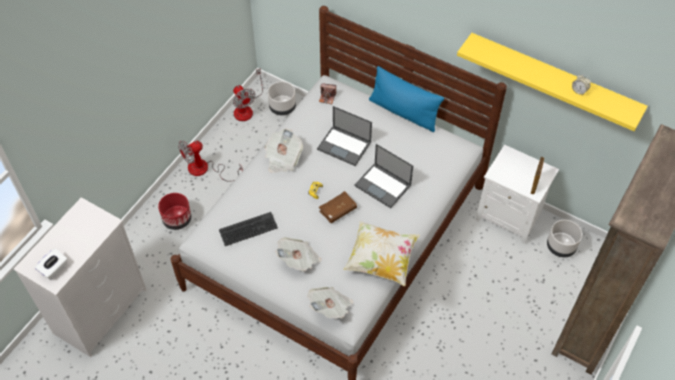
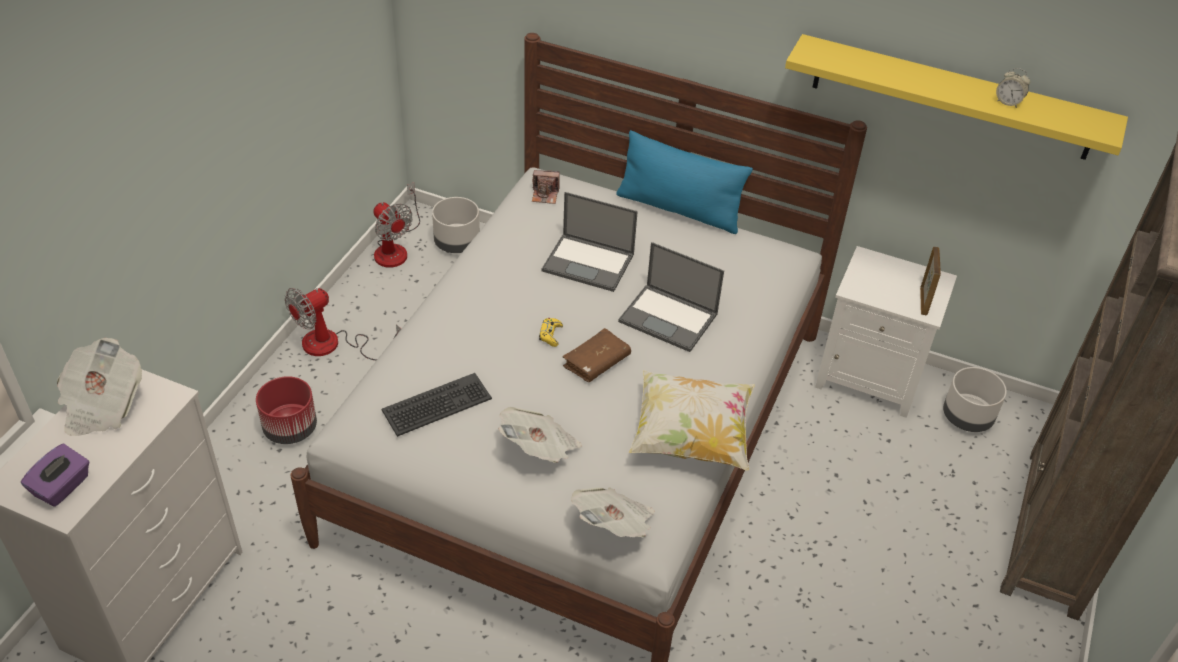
camera: 10 degrees left, 10 degrees down
white tissue box [35,248,67,280] -> purple tissue box [21,443,89,507]
newspaper [265,129,303,173] -> newspaper moved to [57,338,142,436]

